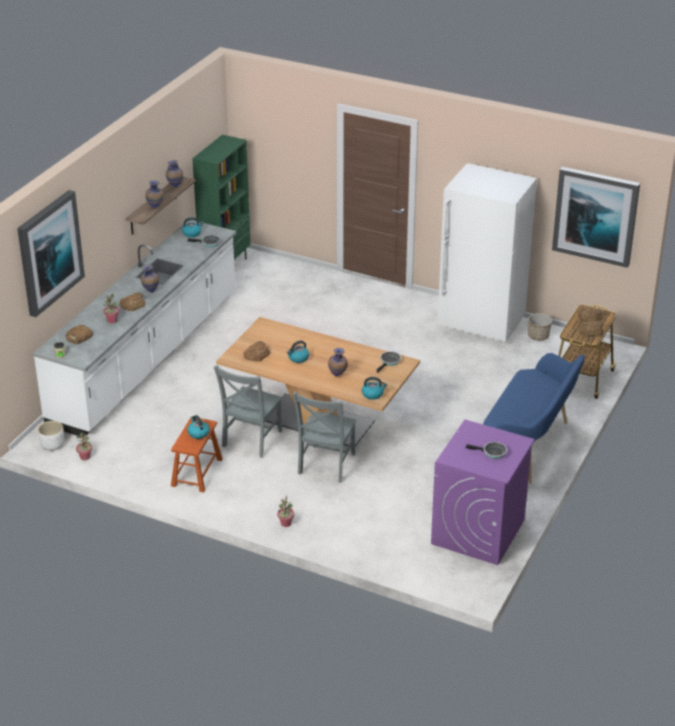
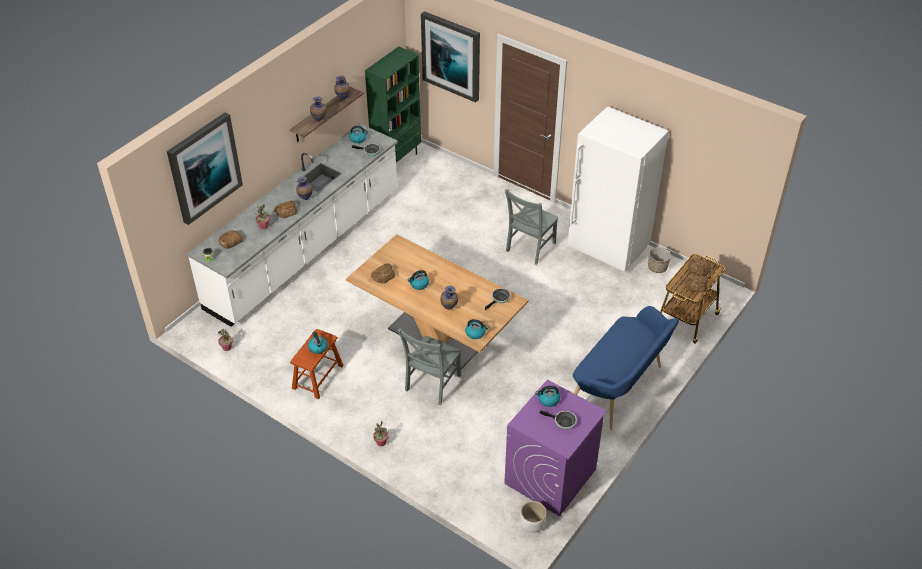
camera: 10 degrees right, 10 degrees up
white planter [38,421,64,450] -> white planter moved to [520,501,547,532]
grey chair [214,365,282,458] -> grey chair moved to [505,189,559,265]
picture [552,167,640,268] -> picture moved to [421,11,480,103]
none -> kettle [535,386,560,407]

